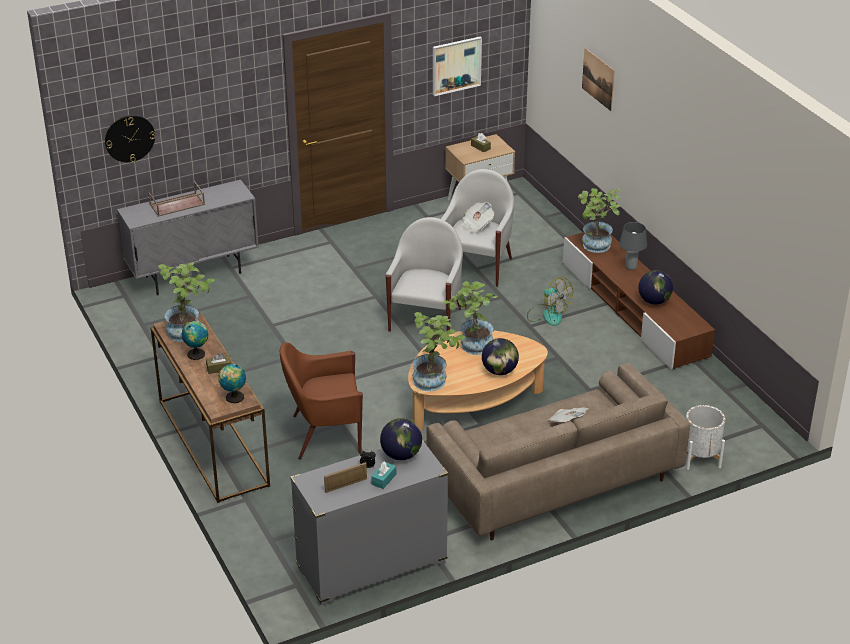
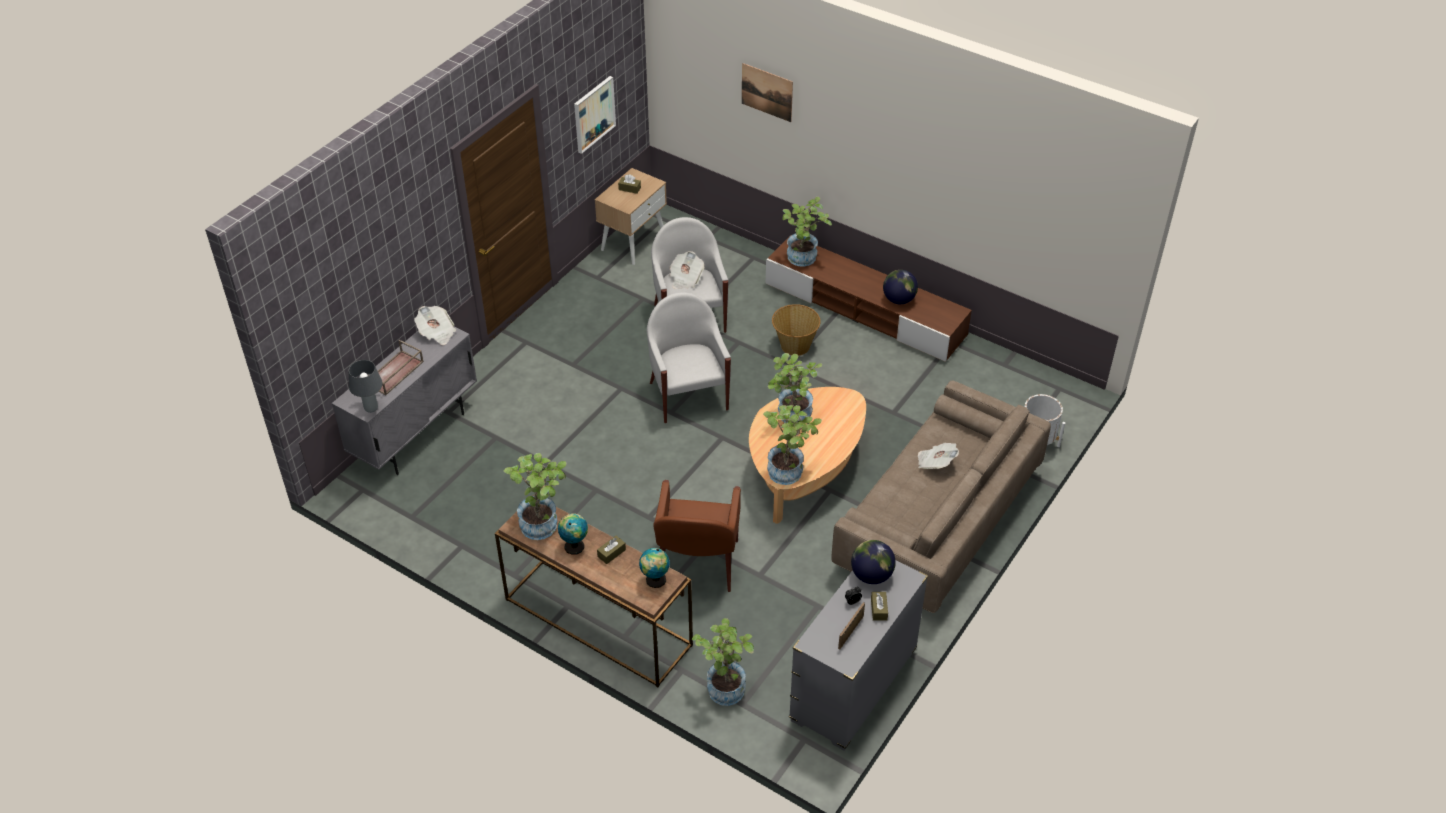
camera: 30 degrees left, 10 degrees up
wall clock [105,115,155,162] -> none
brown armchair [280,343,363,459] -> brown armchair turned 45 degrees counterclockwise [653,480,741,592]
turquoise tissue box [371,461,396,489] -> brown tissue box [871,592,888,621]
globe [482,338,519,375] -> none
fan [527,277,573,326] -> basket [772,304,821,356]
grey table lamp [619,222,647,270] -> grey table lamp moved to [349,360,383,413]
none -> newspaper [414,306,456,345]
none -> potted plant [692,618,754,706]

